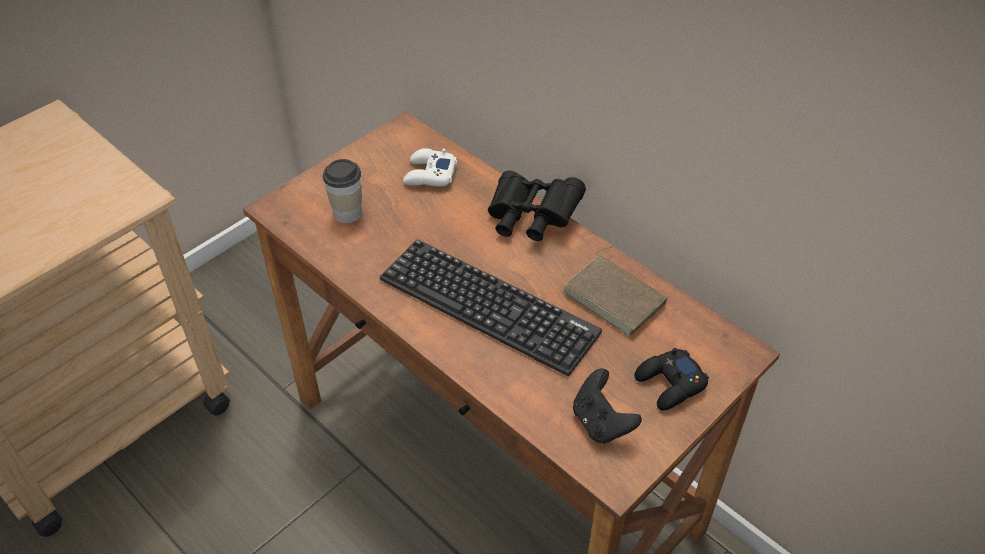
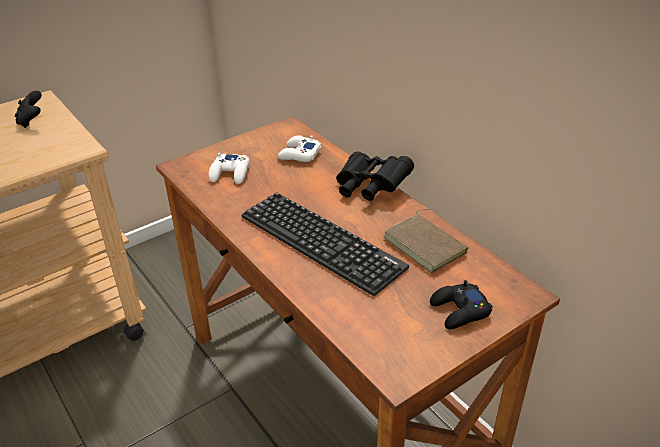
camera: 10 degrees right, 10 degrees down
cup [323,159,362,223] -> white game controller [209,153,250,184]
black game controller [573,368,642,443] -> black game controller moved to [15,91,42,128]

